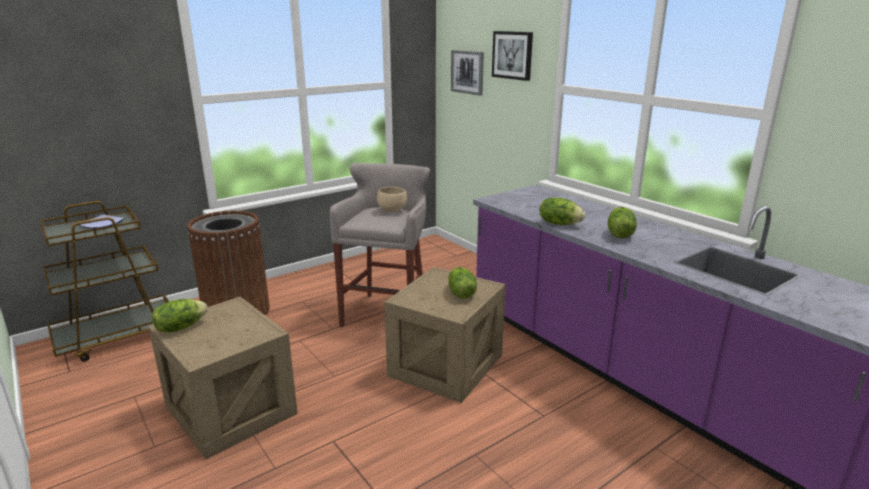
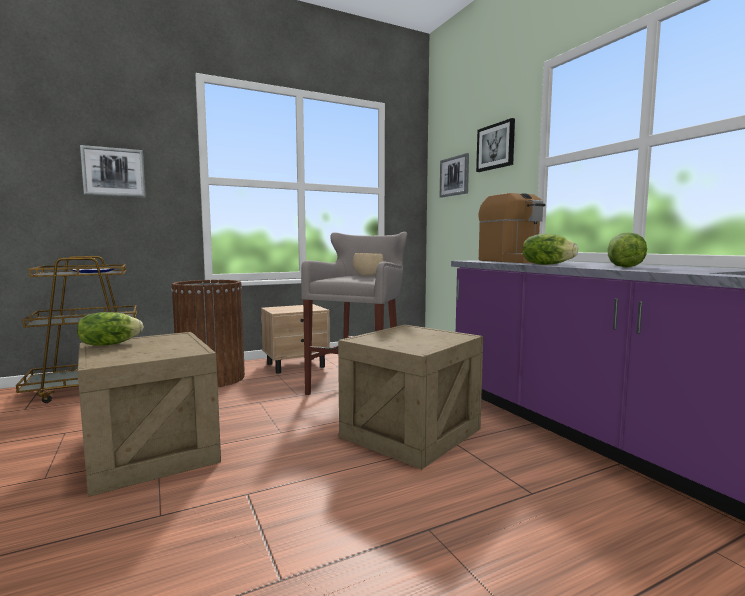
camera: 10 degrees right, 15 degrees down
lettuce [448,267,477,299] -> none
none -> picture [80,145,146,197]
none -> beige nightstand [261,304,330,374]
none -> coffee machine [479,193,545,263]

